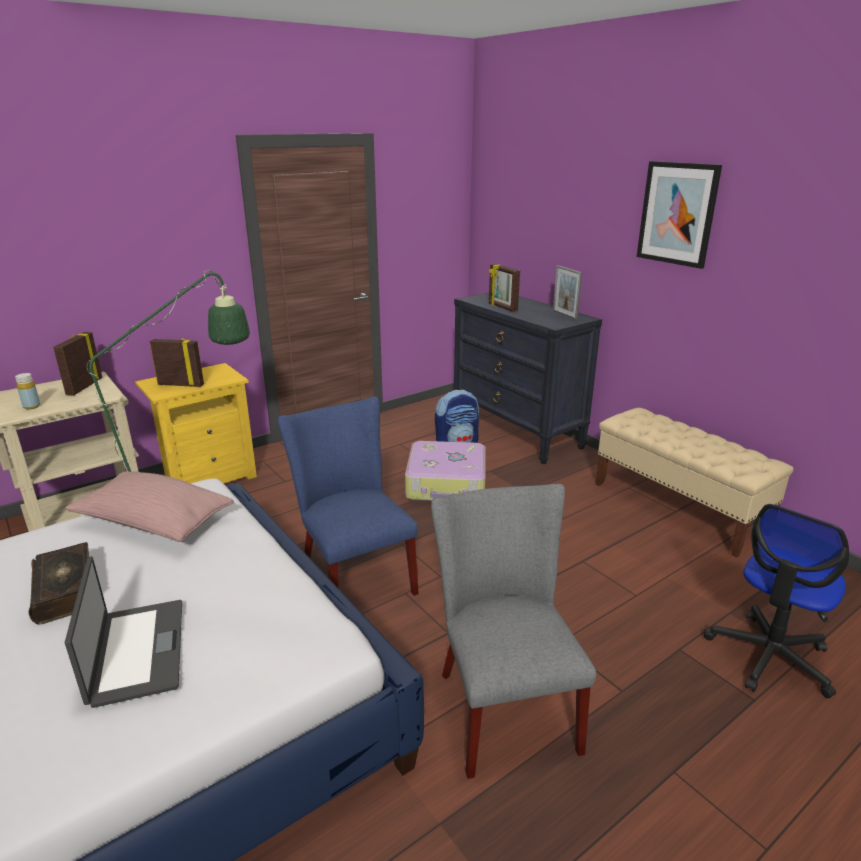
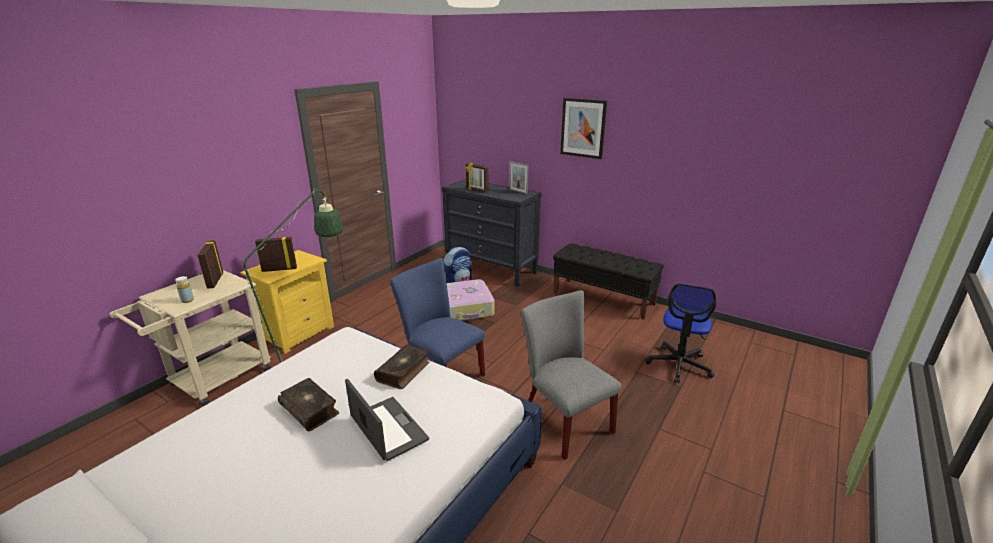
camera: 20 degrees left, 0 degrees up
pink pillow [65,471,234,542] -> none
beige bench [596,408,794,558] -> black bench [553,243,664,320]
none -> book [374,345,429,389]

